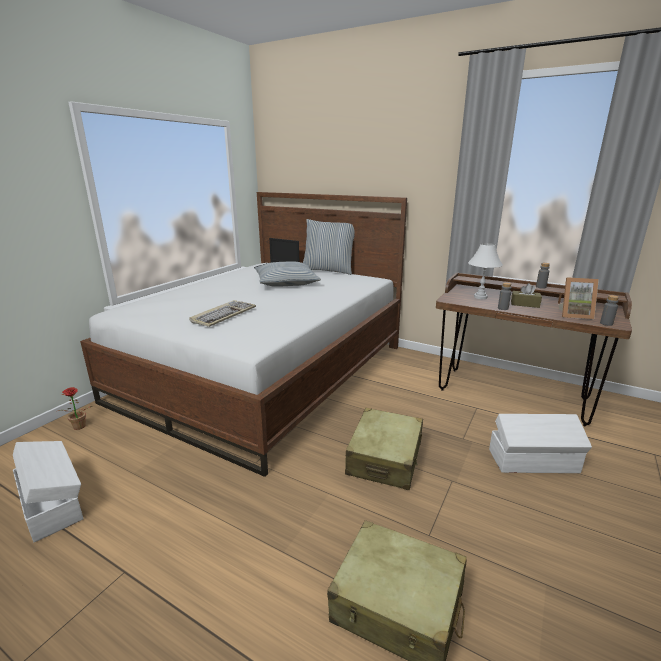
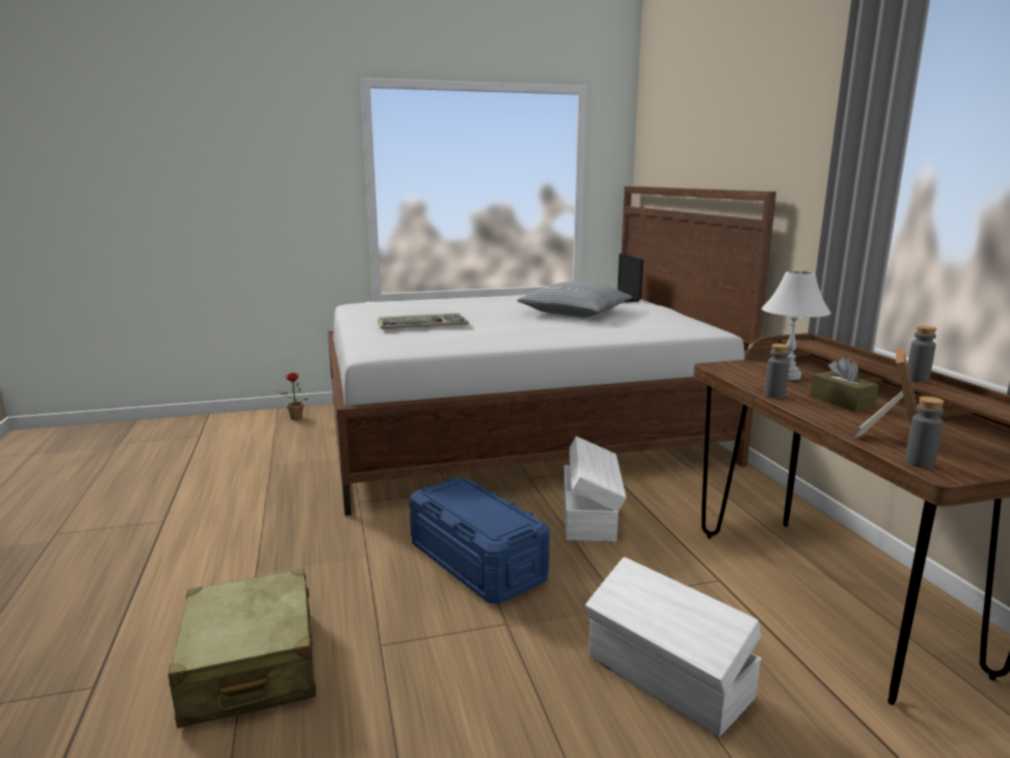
camera: 45 degrees right, 5 degrees down
white storage box [13,441,84,542] -> white storage box moved to [564,436,626,542]
pillow [303,219,355,275] -> none
beige suitcase [345,408,423,490] -> blue storage box [409,478,550,604]
picture frame [559,277,599,320] -> picture frame turned 120 degrees counterclockwise [851,348,918,438]

